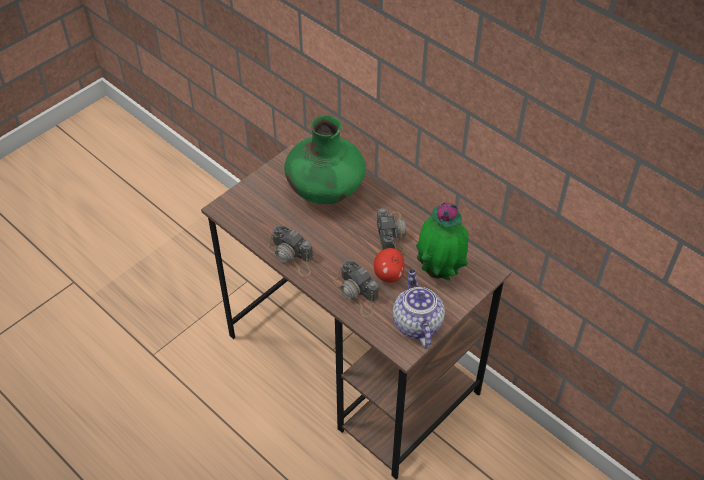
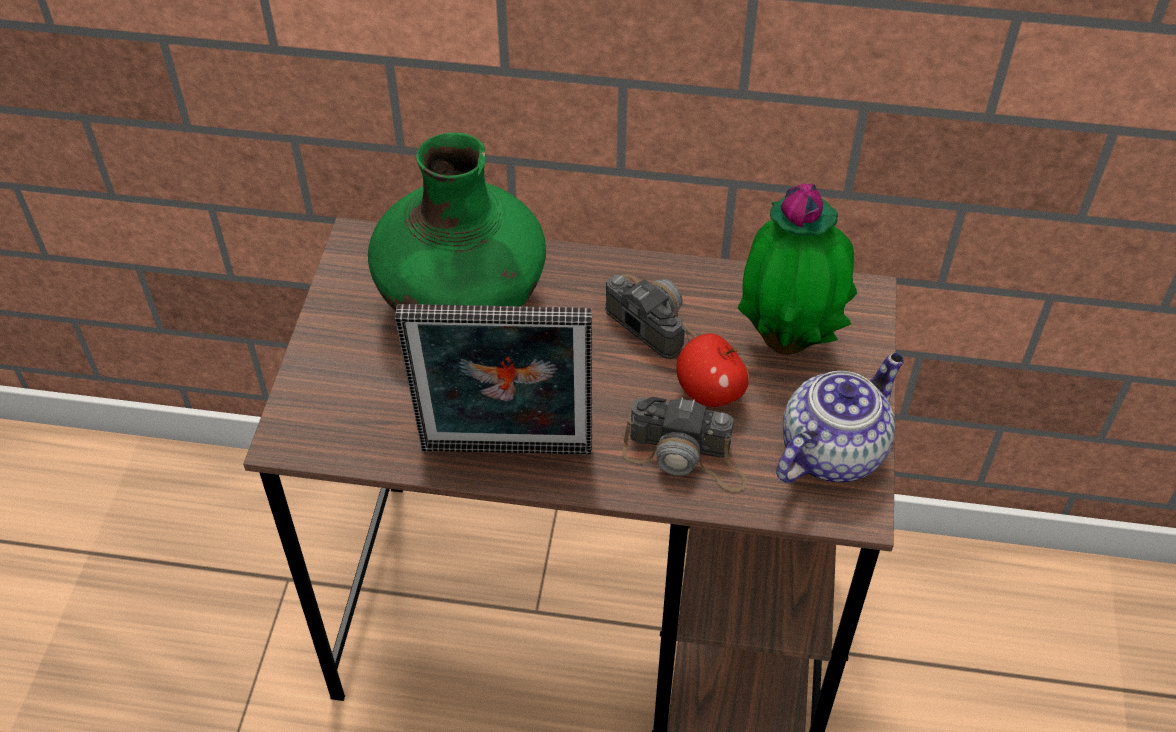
camera: 35 degrees left, 0 degrees up
camera [267,225,313,277] -> picture frame [395,304,592,455]
teapot [392,269,445,349] -> teapot turned 90 degrees clockwise [776,353,904,483]

